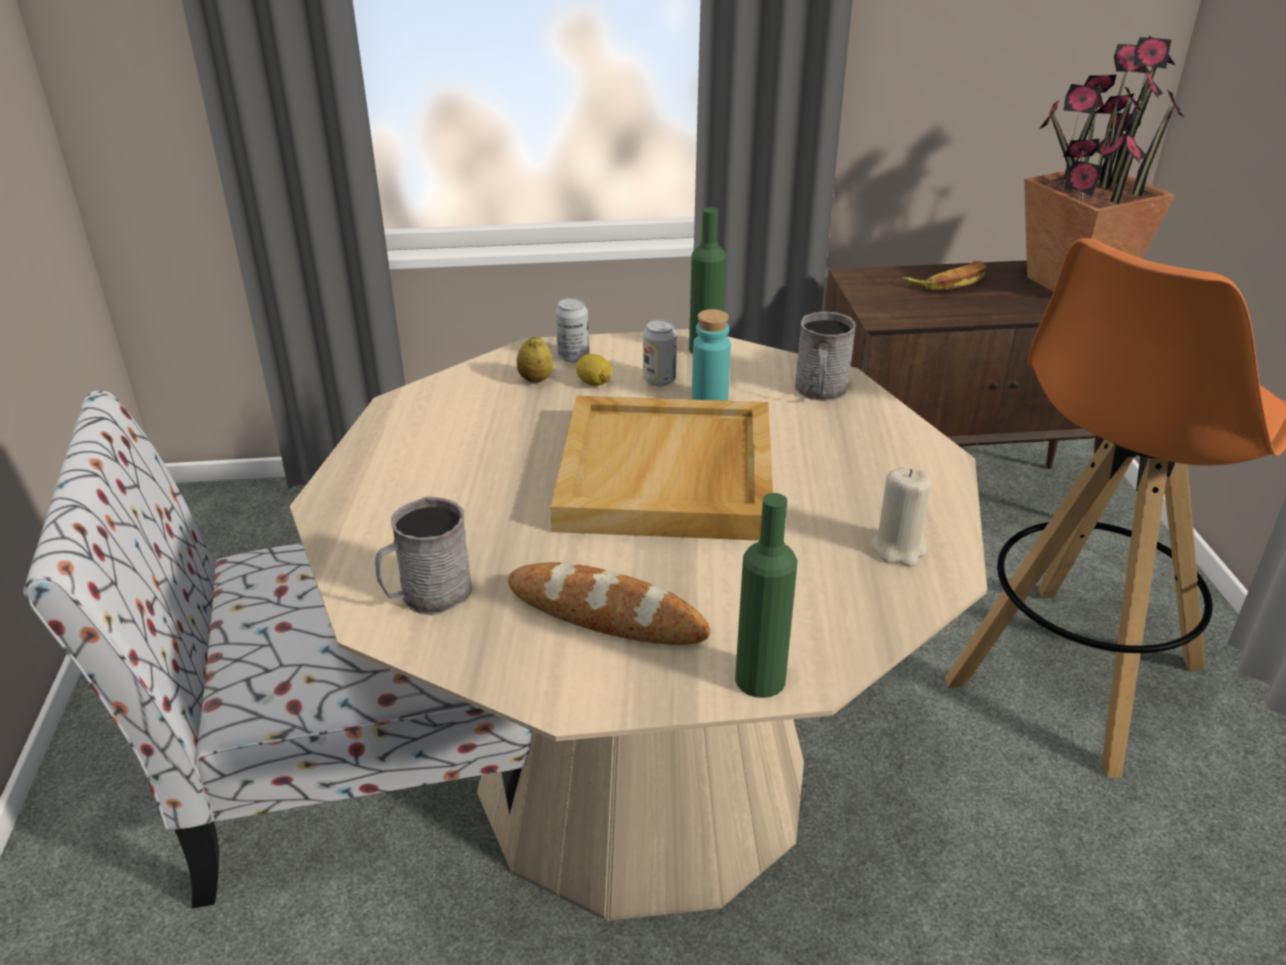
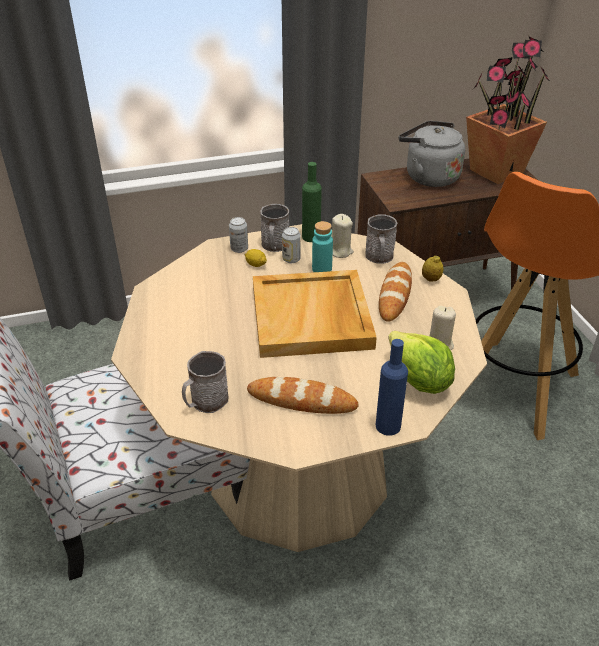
camera: 10 degrees left, 5 degrees up
lemon [517,335,553,383] -> lemon moved to [422,255,443,282]
green bottle [735,493,797,698] -> blue bottle [376,339,408,436]
banana [902,261,987,290] -> grey kettle [399,121,465,187]
none -> grey mug [260,204,289,252]
none -> beige candle [332,214,354,258]
none -> bread [379,262,412,322]
none -> lettuce [388,331,455,394]

